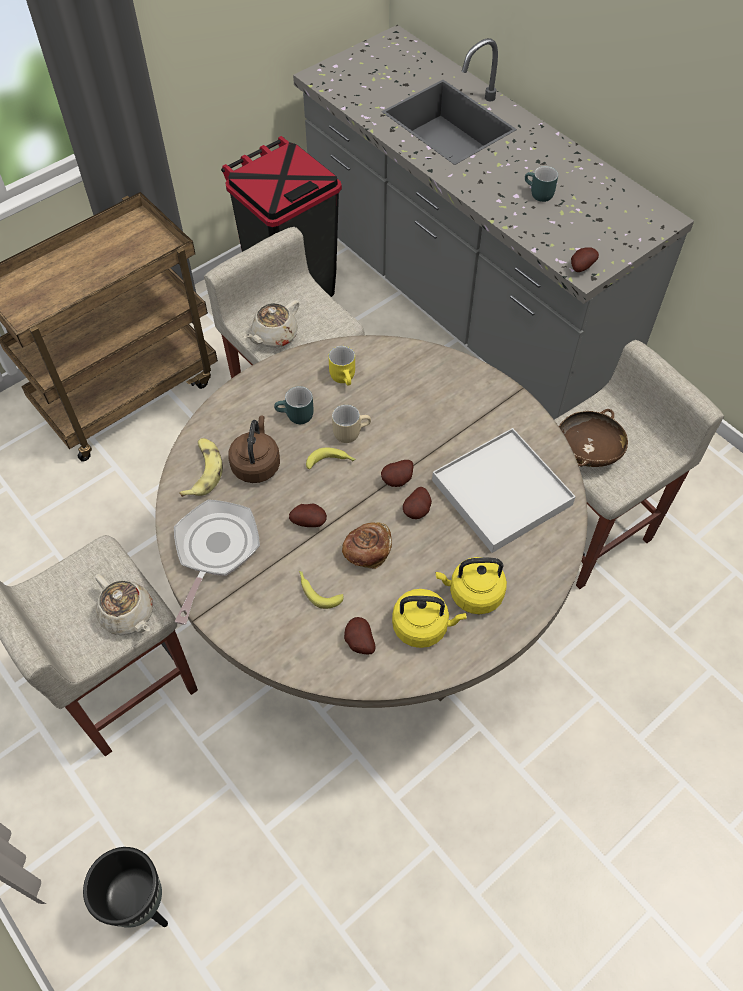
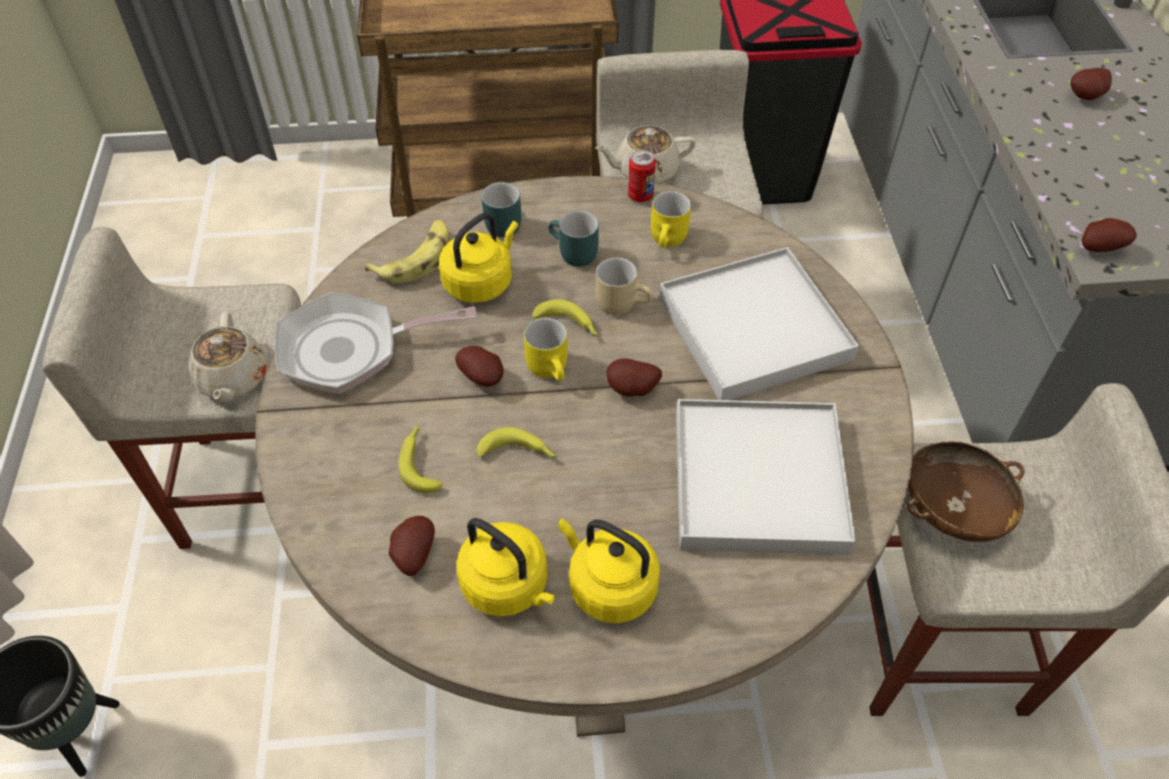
camera: 35 degrees right, 5 degrees down
frying pan [174,499,260,625] -> frying pan turned 150 degrees counterclockwise [275,292,477,394]
brown kettle [228,415,280,483] -> yellow kettle [439,213,519,303]
bread [342,522,392,569] -> banana [477,427,557,459]
potato [403,487,432,519] -> potato moved to [1070,68,1112,100]
turquoise mug [525,166,558,202] -> turquoise mug moved to [481,182,521,237]
none -> yellow mug [524,318,567,381]
none -> can [628,150,656,202]
none -> white tray [659,247,859,400]

